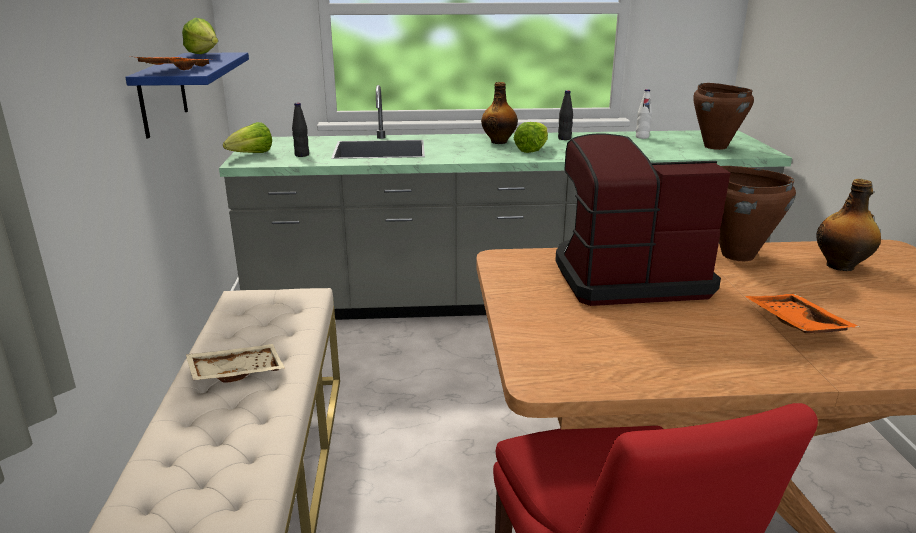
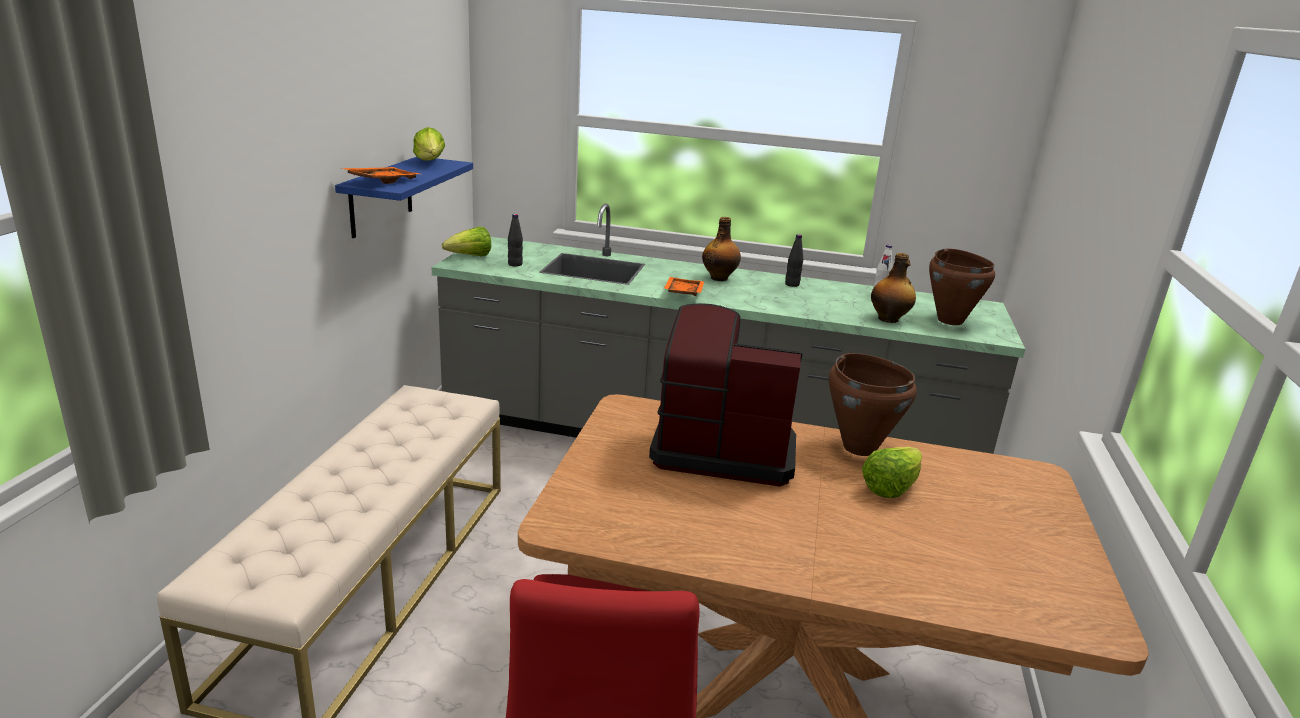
camera: 15 degrees right, 0 degrees up
beige tray [186,344,285,383] -> none
lettuce [514,122,548,153] -> lettuce moved to [862,447,922,498]
orange tray [745,294,859,334] -> orange tray moved to [663,277,705,297]
bottle [816,179,881,271] -> bottle moved to [871,253,916,323]

